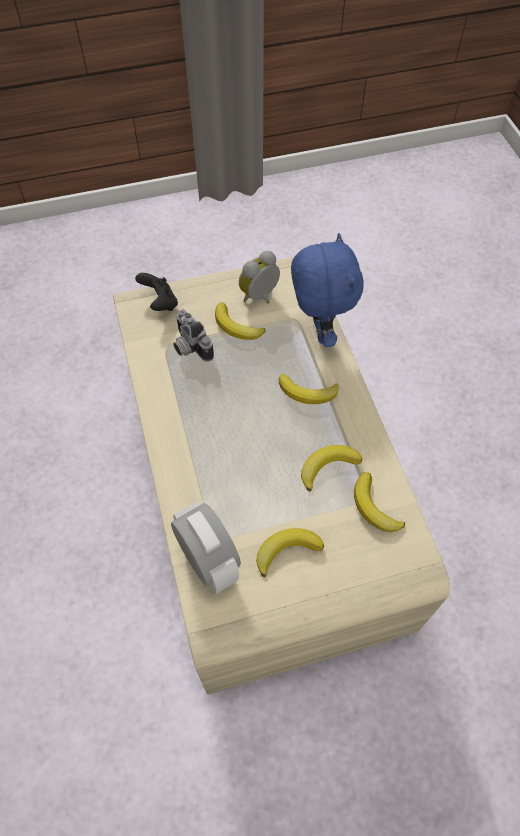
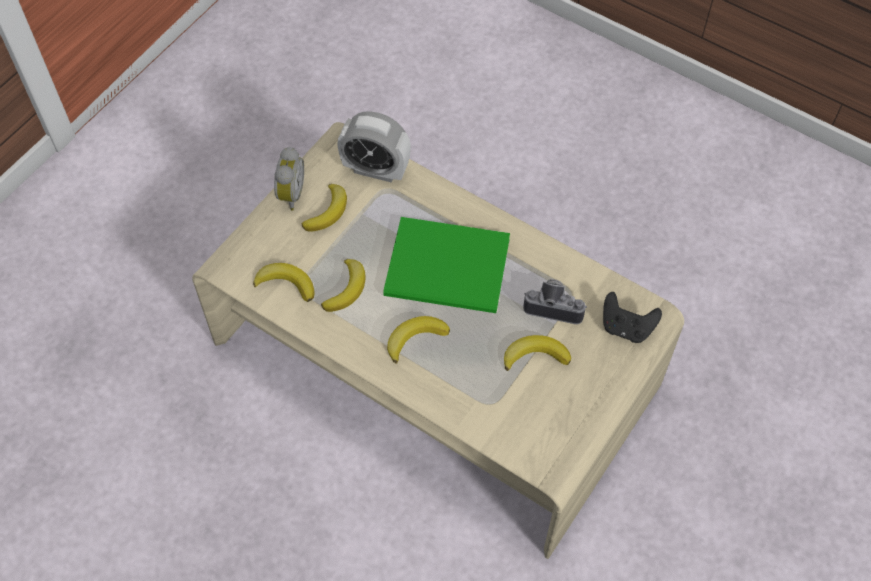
camera: 140 degrees right, 0 degrees up
alarm clock [239,251,280,304] -> alarm clock moved to [274,147,304,211]
blue plush toy [291,233,364,347] -> none
none -> green book [383,217,510,313]

